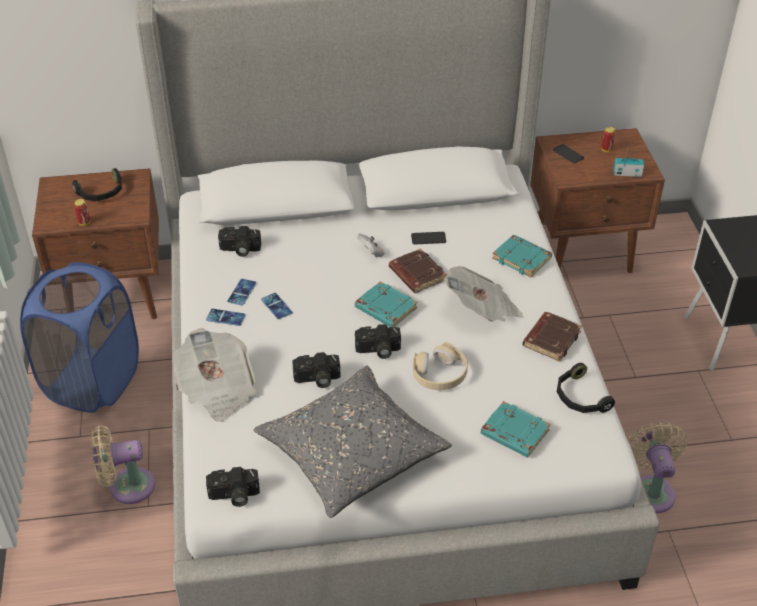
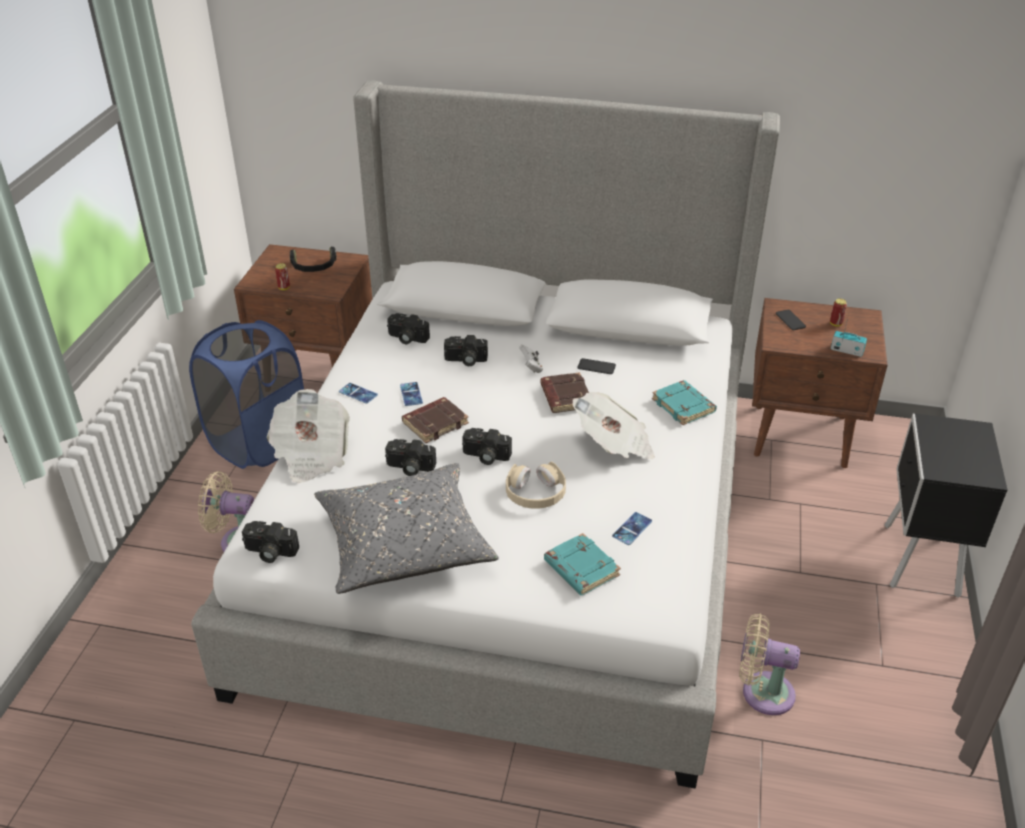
camera: 20 degrees right, 5 degrees down
phone [227,279,256,306] -> phone moved to [612,512,652,545]
turquoise book [355,281,418,327] -> none
brown book [522,312,582,362] -> brown book moved to [402,397,469,443]
black headphones [557,363,615,413] -> none
beige fan [628,422,688,513] -> beige fan turned 90 degrees counterclockwise [739,614,800,715]
none -> camera [444,335,488,366]

